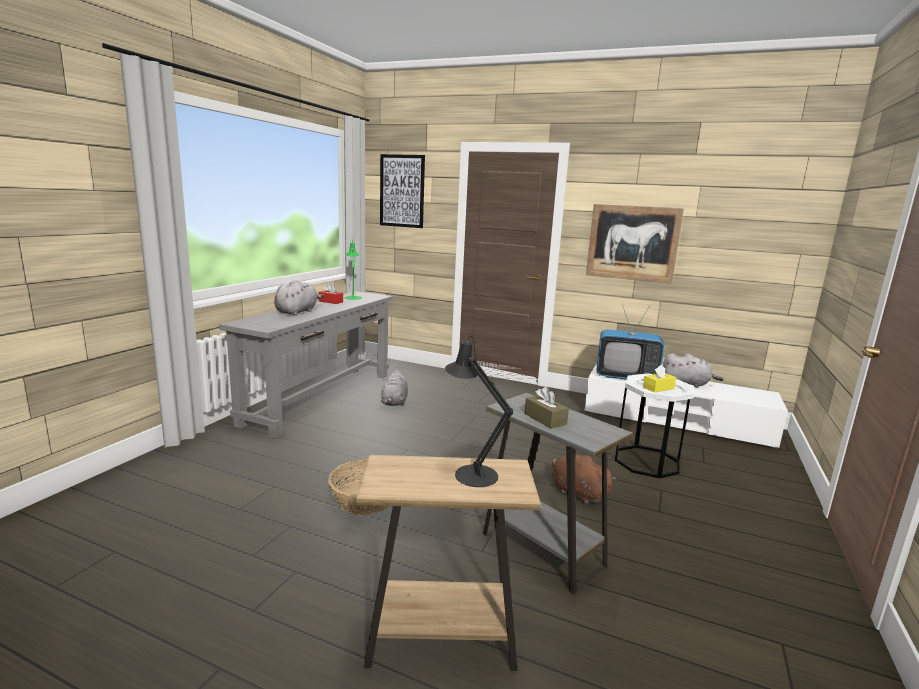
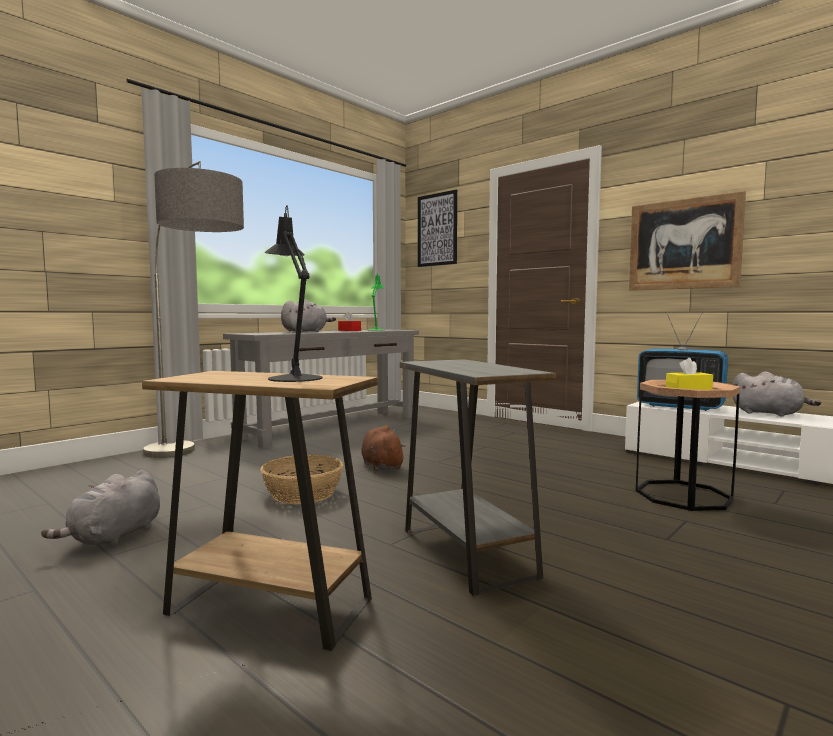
camera: 20 degrees right, 10 degrees down
grey plush toy [381,370,408,406] -> grey plush toy moved to [41,470,160,547]
brown tissue box [524,387,569,429] -> none
brown plush toy [552,455,616,504] -> brown plush toy moved to [361,425,406,471]
white side table [615,373,693,478] -> brown side table [636,380,740,511]
none -> floor lamp [143,161,244,458]

